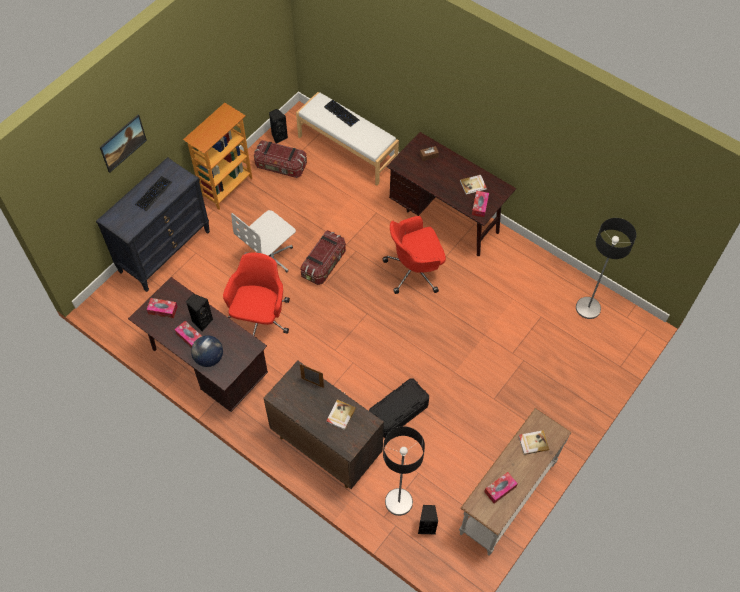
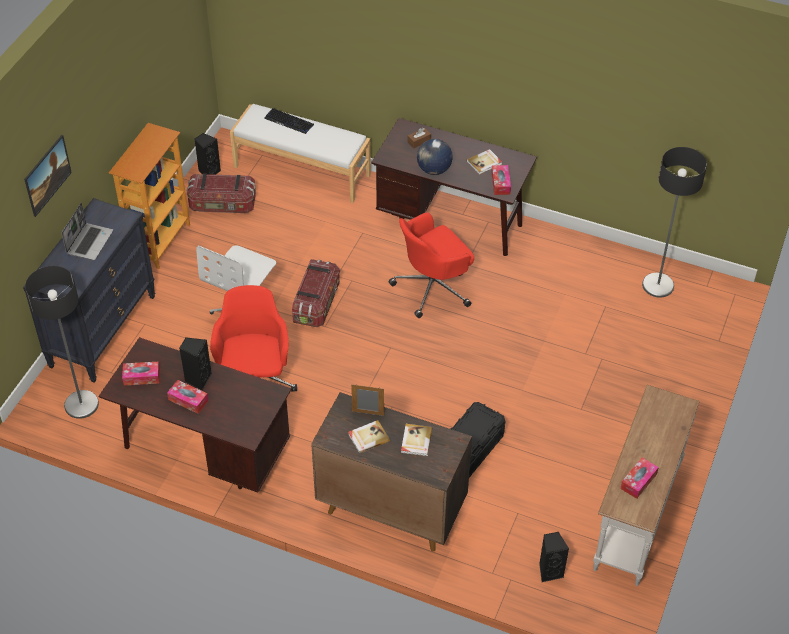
camera: 15 degrees left, 10 degrees down
keyboard [135,176,172,211] -> laptop [62,203,113,260]
globe [191,335,223,367] -> globe moved to [417,139,453,175]
floor lamp [383,426,425,516] -> floor lamp moved to [25,266,99,419]
book [518,430,549,455] -> book moved to [348,420,390,454]

